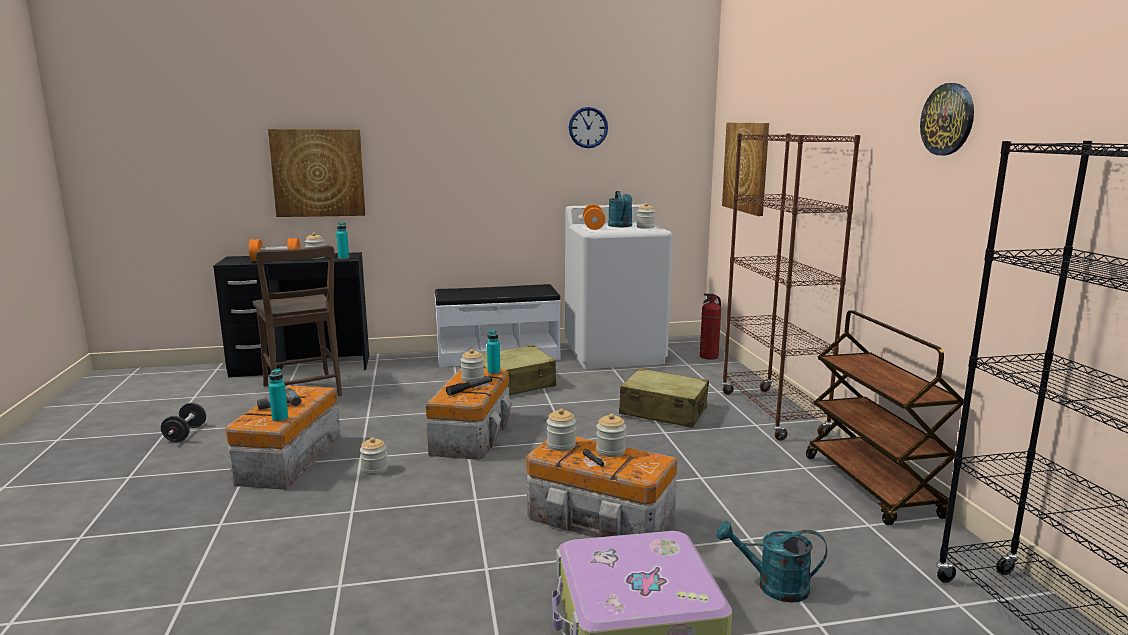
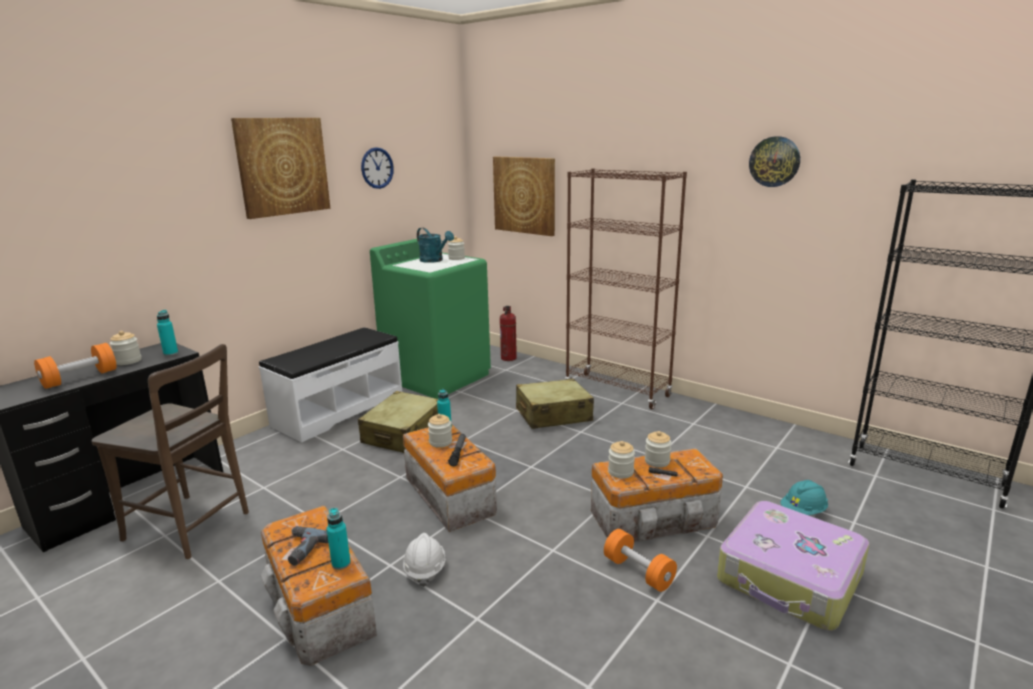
camera: 40 degrees left, 5 degrees up
black dumbbell [161,403,206,442] -> none
picture [268,129,365,217] -> picture moved to [231,118,330,219]
jar [360,438,388,475] -> white hard hat [403,533,446,587]
white washing machine [565,204,673,369] -> green washing machine [370,239,491,399]
orange dumbbell [583,204,605,230] -> orange dumbbell moved to [604,529,677,592]
turquoise watering can [716,521,827,603] -> turquoise hard hat [780,480,828,515]
brown cart [806,310,964,525] -> none

